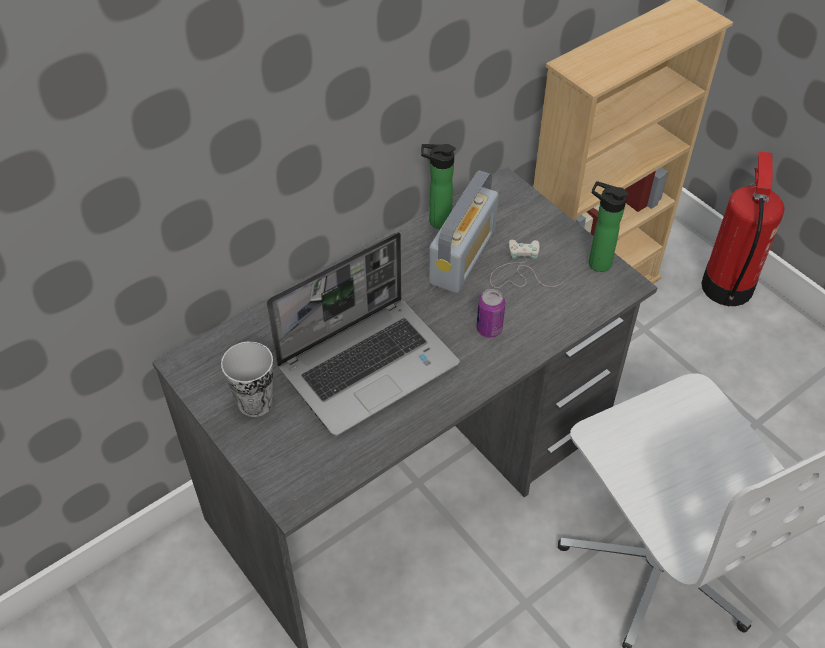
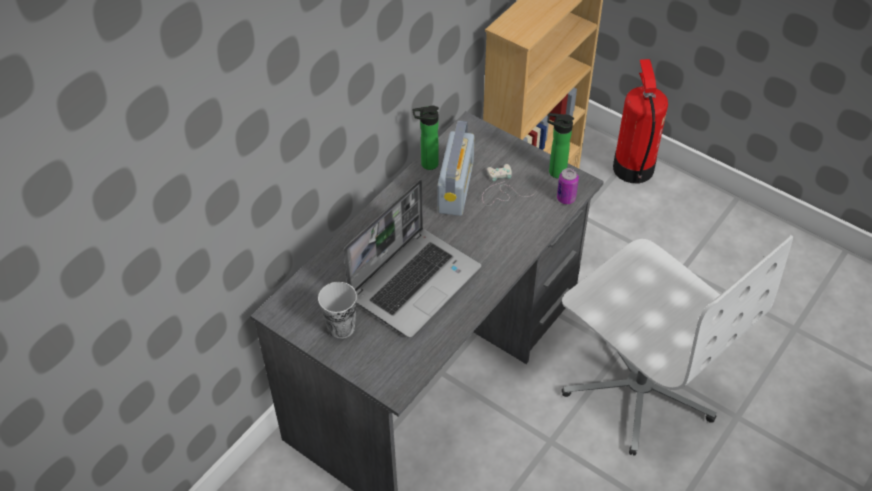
camera: 15 degrees left, 0 degrees up
can [476,289,505,338] -> can moved to [557,168,579,204]

